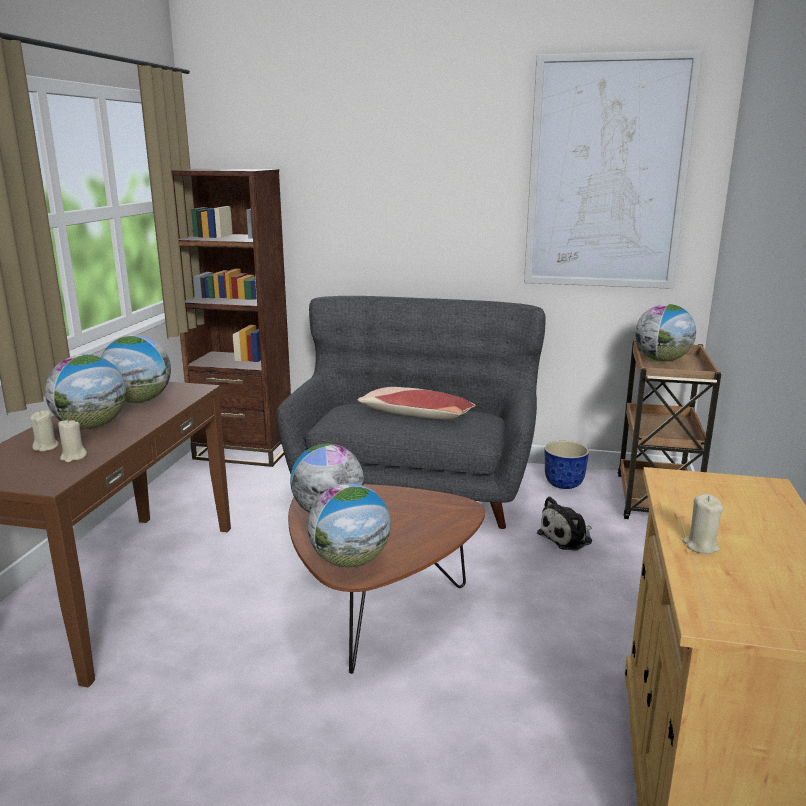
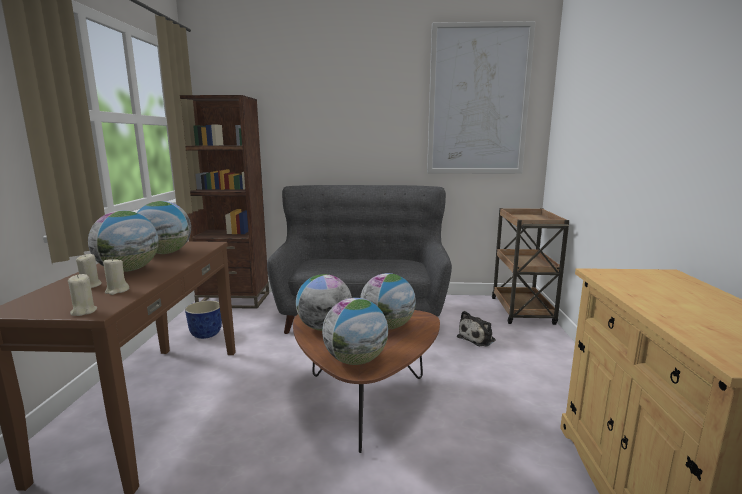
camera: 10 degrees left, 5 degrees down
pillow [357,387,475,419] -> none
planter [545,441,589,489] -> planter moved to [185,301,222,339]
globe [635,304,696,362] -> globe moved to [360,273,416,329]
beige candle [682,494,723,554] -> beige candle moved to [68,274,97,316]

